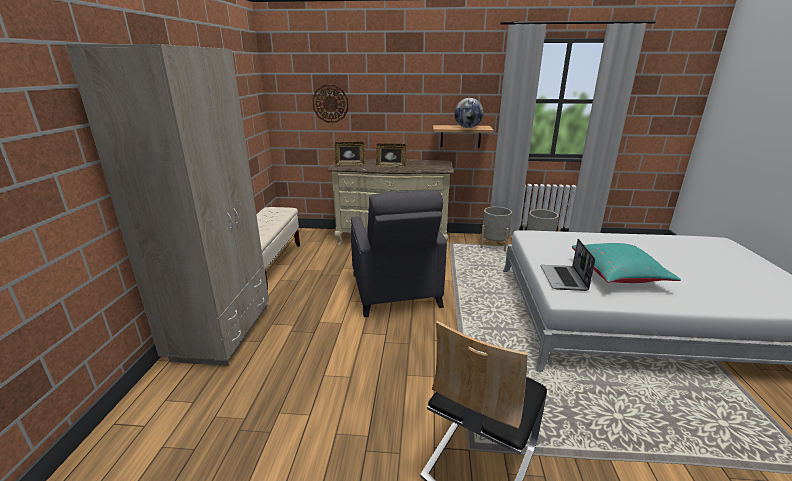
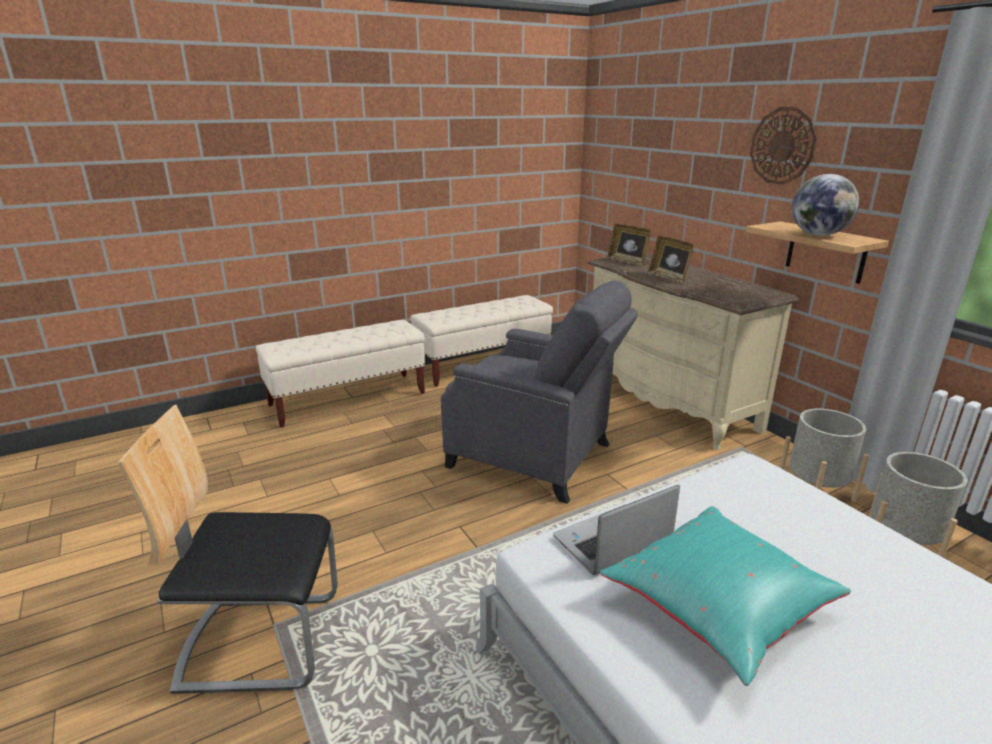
camera: 55 degrees right, 0 degrees up
beige wardrobe [66,44,269,366] -> beige bench [256,320,425,428]
wall clock [312,85,349,123] -> wall clock moved to [750,107,817,185]
grey armchair [351,189,447,317] -> grey armchair turned 105 degrees counterclockwise [441,281,638,504]

